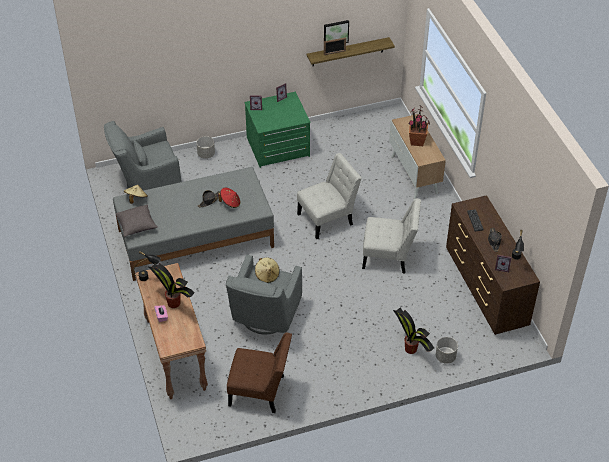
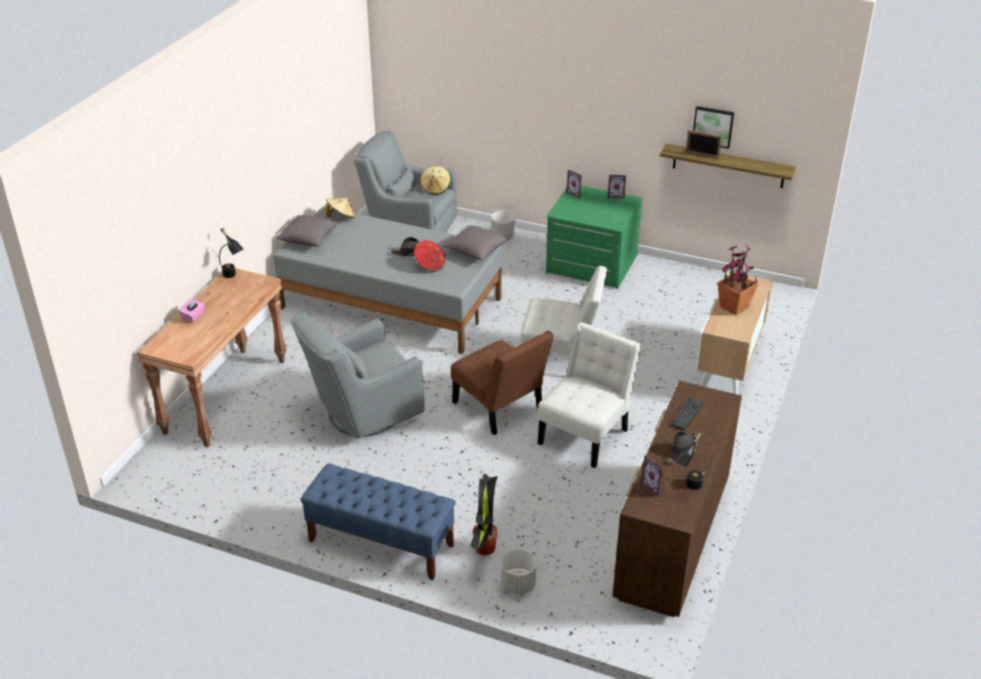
camera: 40 degrees right, 10 degrees down
potted plant [148,263,195,308] -> none
brown chair [227,333,292,413] -> brown chair moved to [451,331,554,435]
beige hat [255,258,280,283] -> beige hat moved to [420,166,451,195]
white chair [362,198,421,273] -> white chair turned 105 degrees counterclockwise [538,322,641,468]
none -> blue bench [301,463,456,580]
none -> grey pillow [443,225,509,261]

